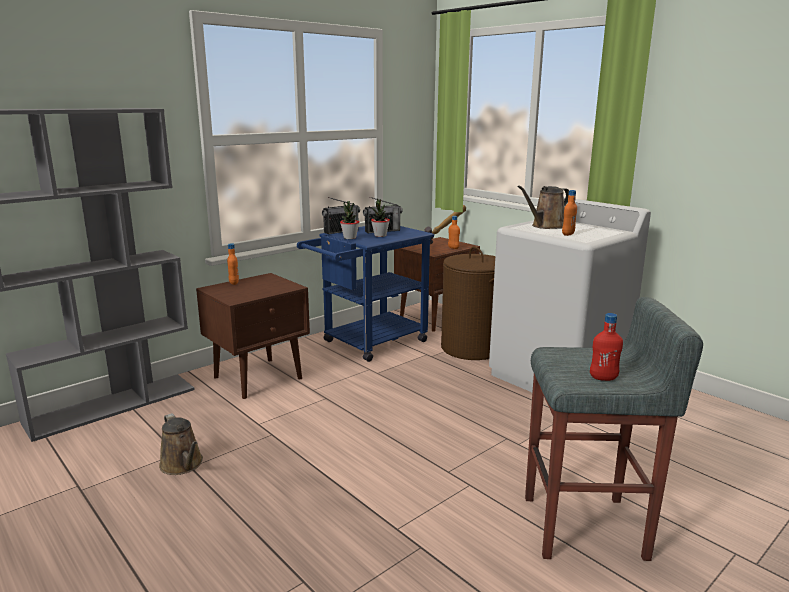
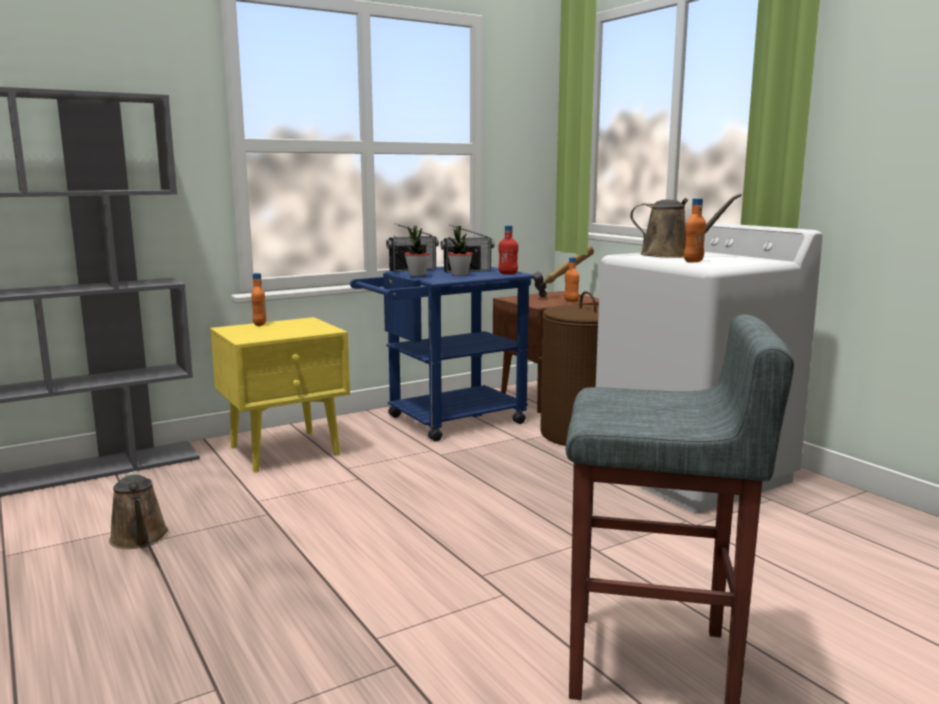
camera: 10 degrees right, 5 degrees down
brown nightstand [196,273,310,399] -> yellow nightstand [210,317,350,472]
brown watering can [518,186,569,229] -> brown watering can turned 135 degrees counterclockwise [630,193,742,258]
red bottle [590,313,623,381] -> red bottle moved to [498,225,518,275]

